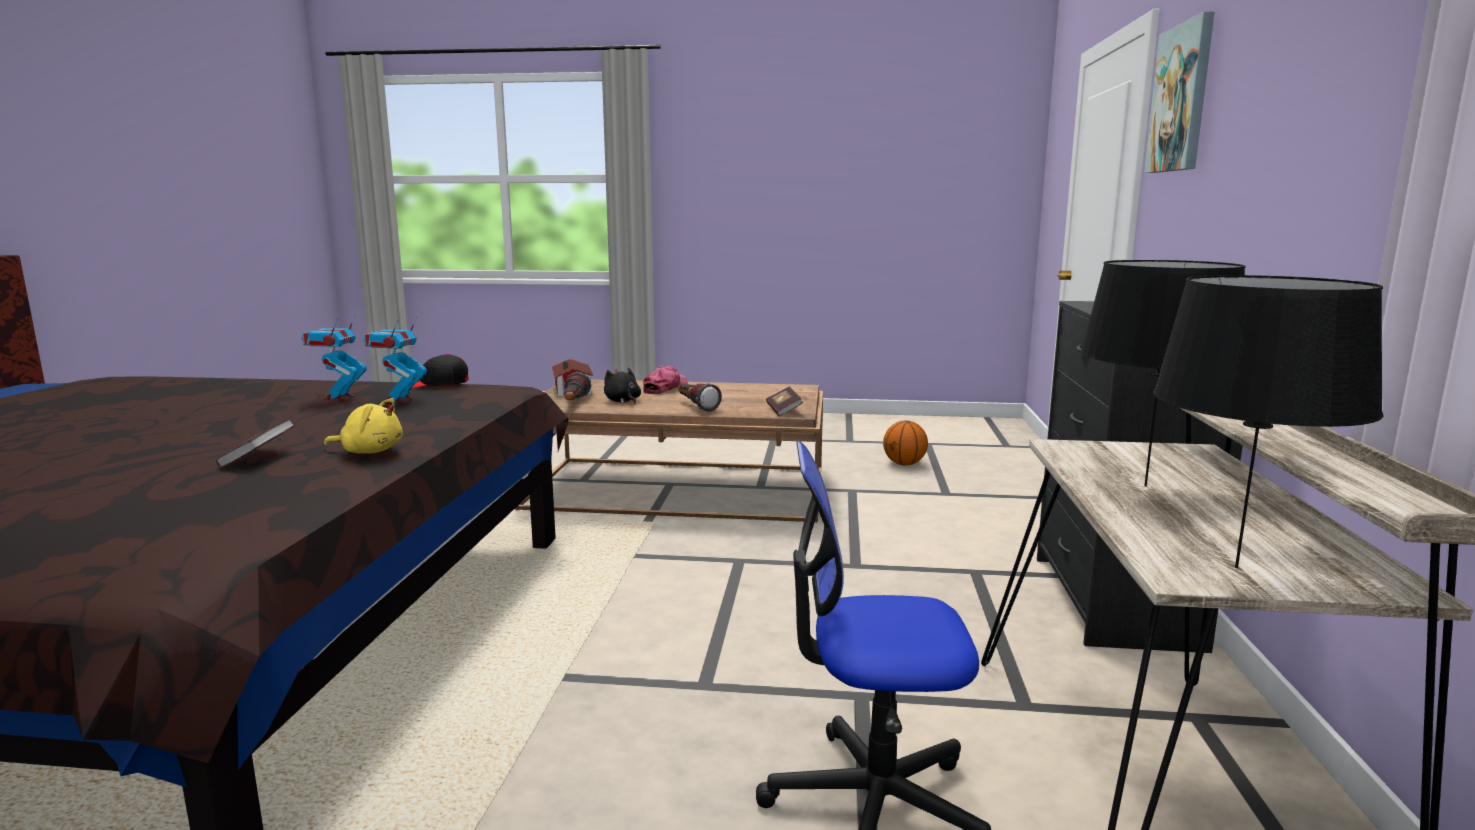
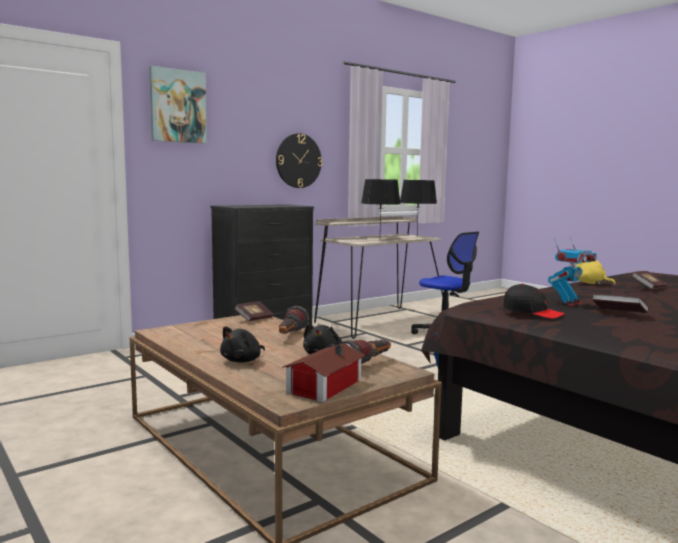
camera: 135 degrees left, 5 degrees down
toy robot [302,314,367,401] -> book [592,294,649,313]
cap [643,366,688,394] -> black plush toy [220,326,265,362]
basketball [883,420,928,466] -> none
none -> wall clock [276,133,322,188]

